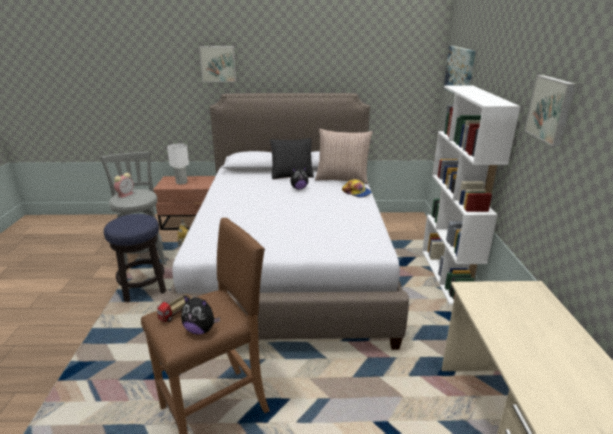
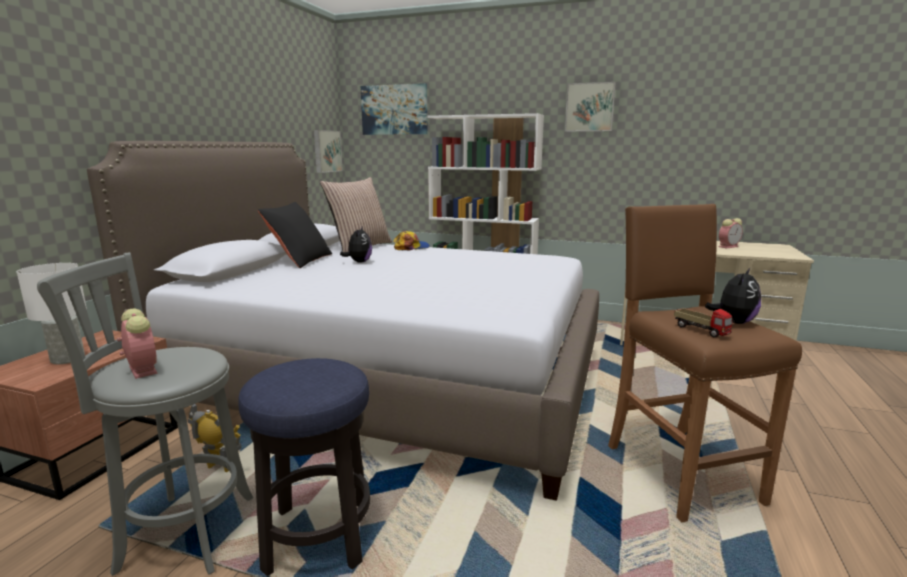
camera: 70 degrees left, 10 degrees down
picture [199,46,236,82] -> picture moved to [314,130,343,173]
none -> alarm clock [719,218,743,249]

